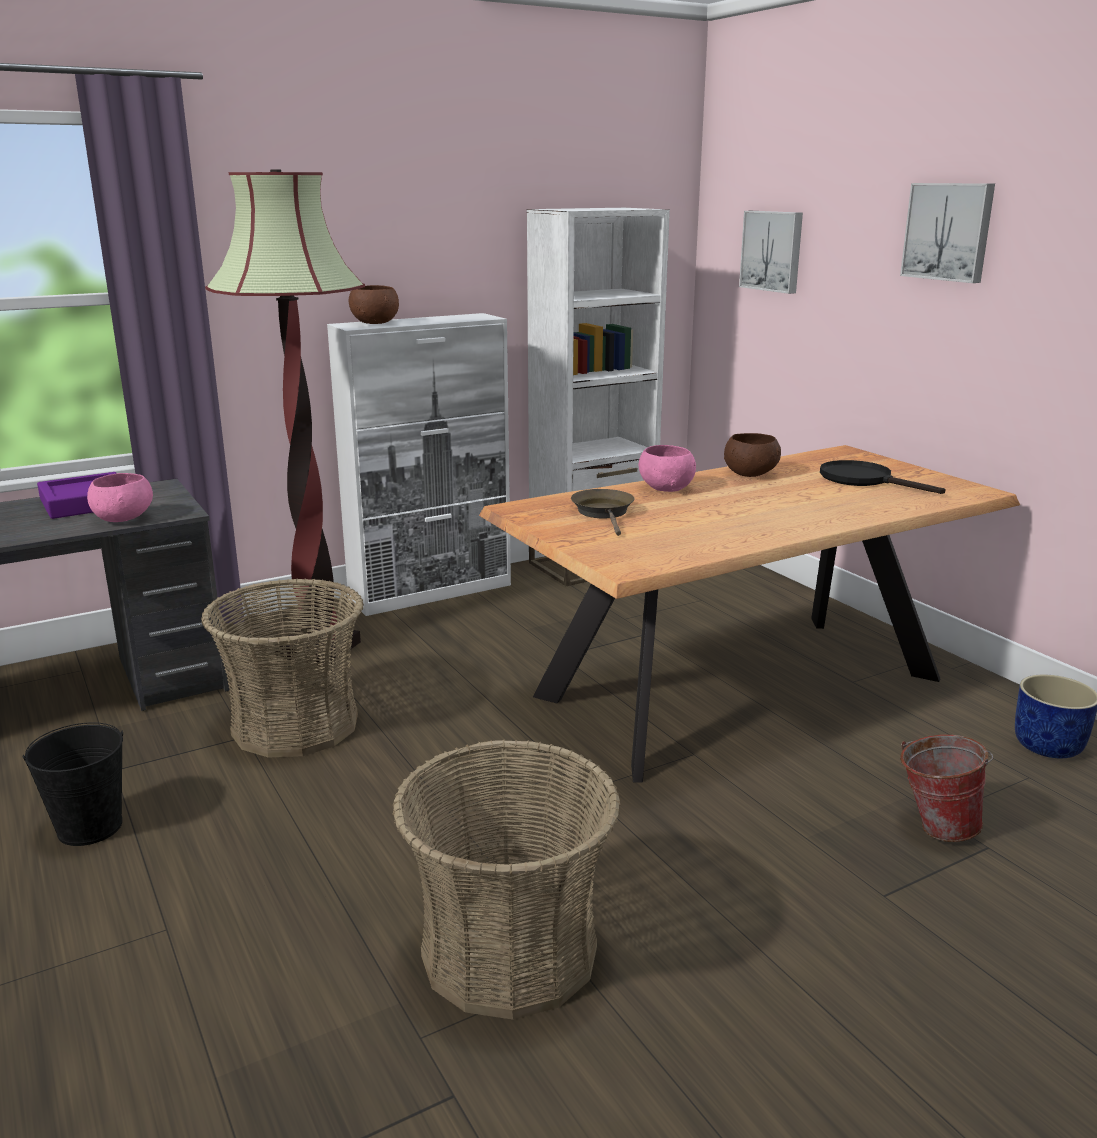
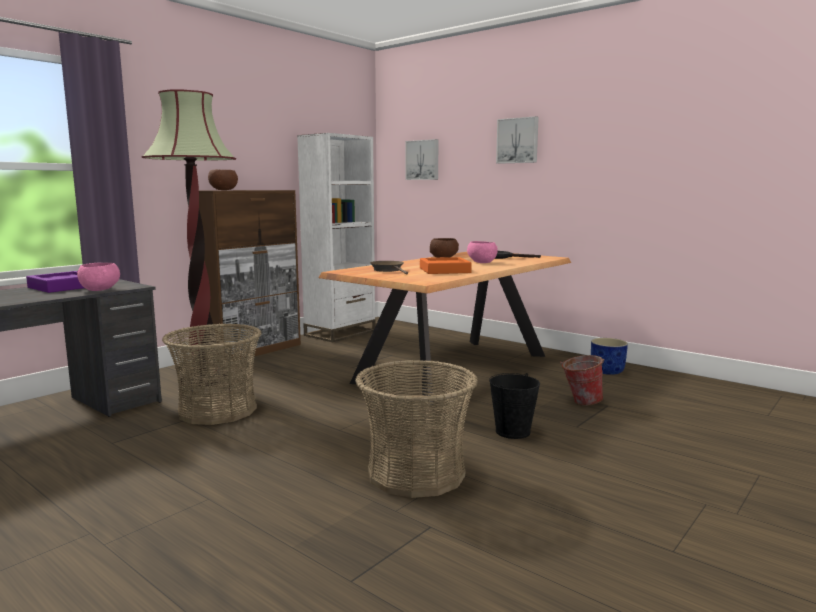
camera: 20 degrees left, 10 degrees down
black bucket [23,722,123,846] -> black bucket moved to [489,373,540,439]
white cabinet [327,313,511,616] -> brown cabinet [199,190,301,364]
pink bowl [639,445,696,492] -> pink bowl moved to [467,241,498,263]
none -> orange tray [420,257,472,274]

